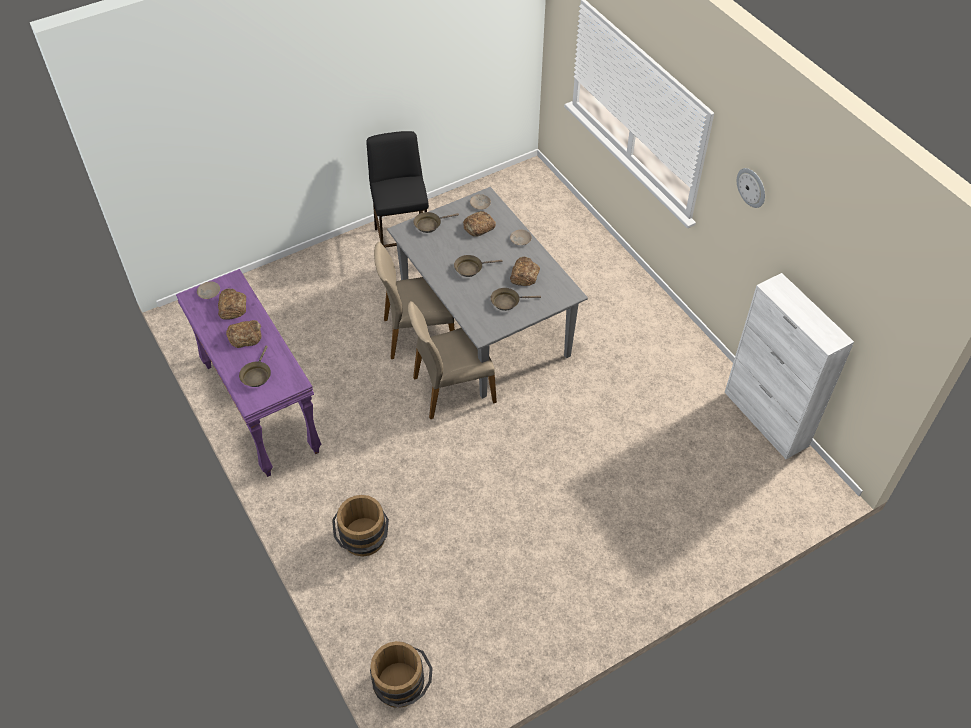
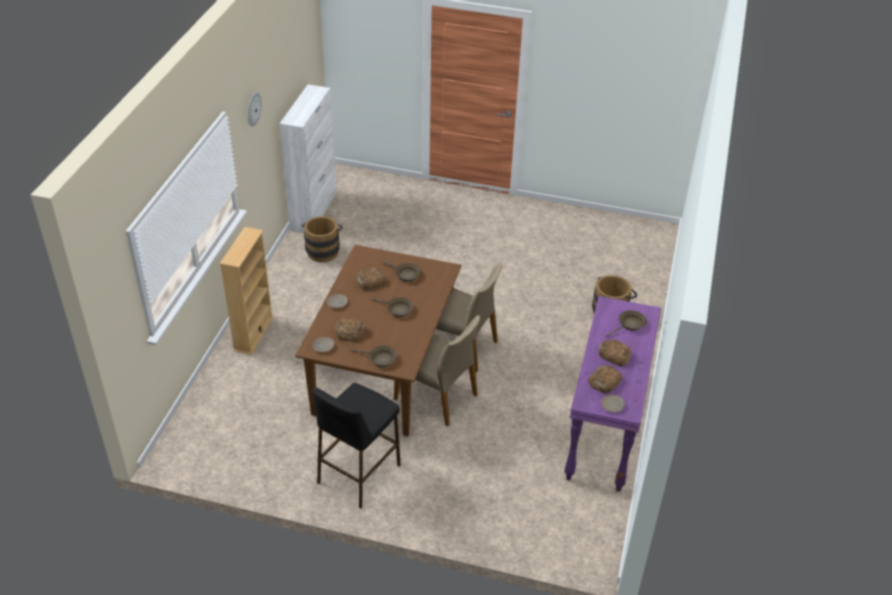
camera: 135 degrees left, 10 degrees down
brown bucket [370,641,433,708] -> brown bucket moved to [301,216,343,262]
grey dining table [387,187,588,399] -> brown dining table [295,245,461,437]
none -> beige bookcase [220,227,274,355]

